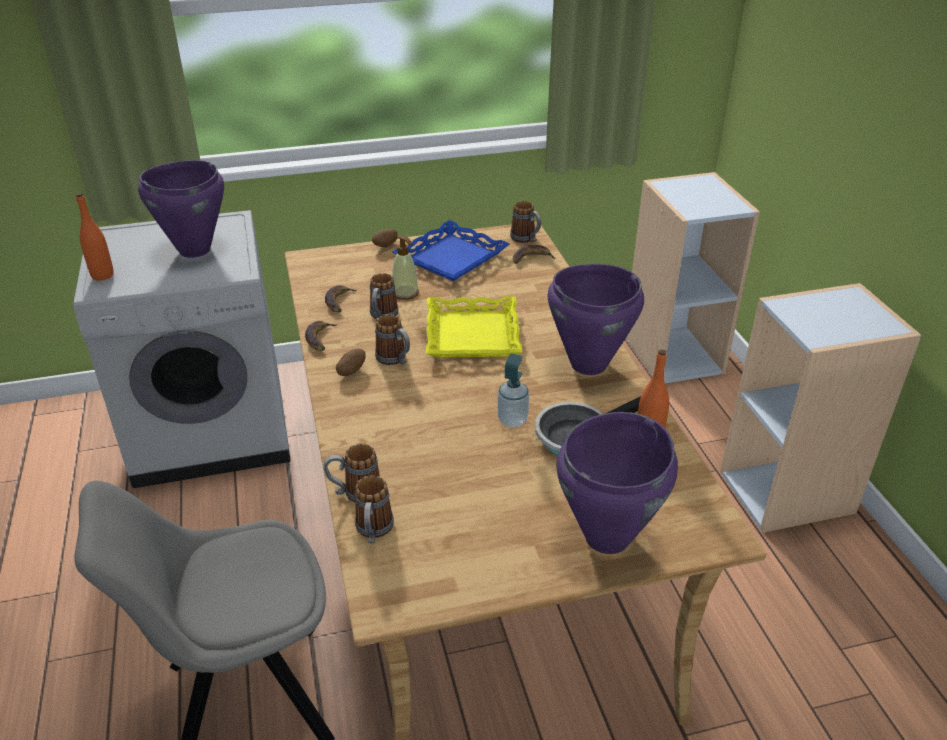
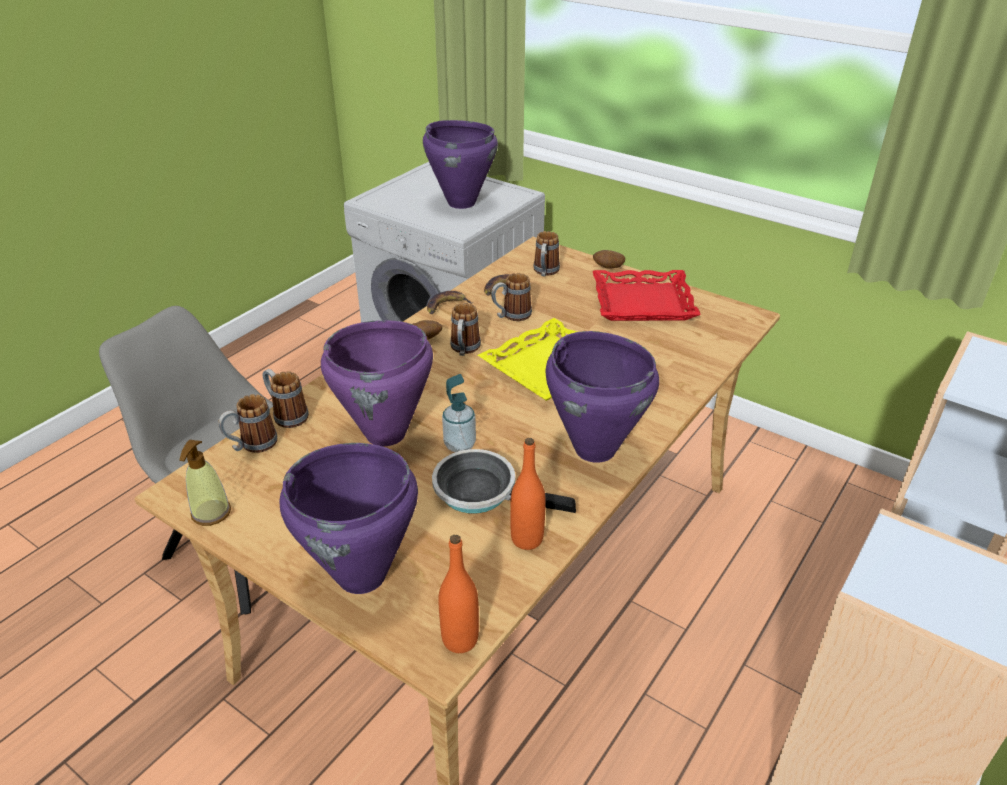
camera: 50 degrees right, 0 degrees up
orange bottle [76,193,114,281] -> orange bottle moved to [438,535,479,653]
blue tray [392,220,510,281] -> red tray [593,270,701,321]
soap dispenser [392,235,419,300] -> soap dispenser moved to [180,440,231,526]
mug [510,201,541,243] -> mug moved to [533,231,560,276]
banana [513,245,557,264] -> none
none -> purple cooking pot [321,320,433,446]

